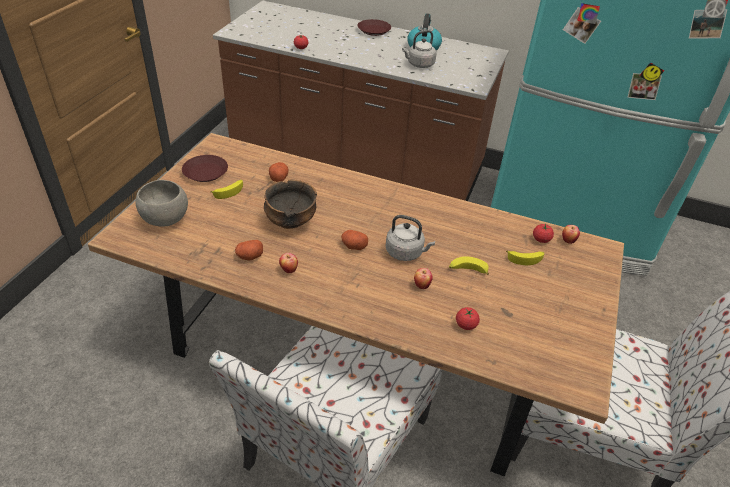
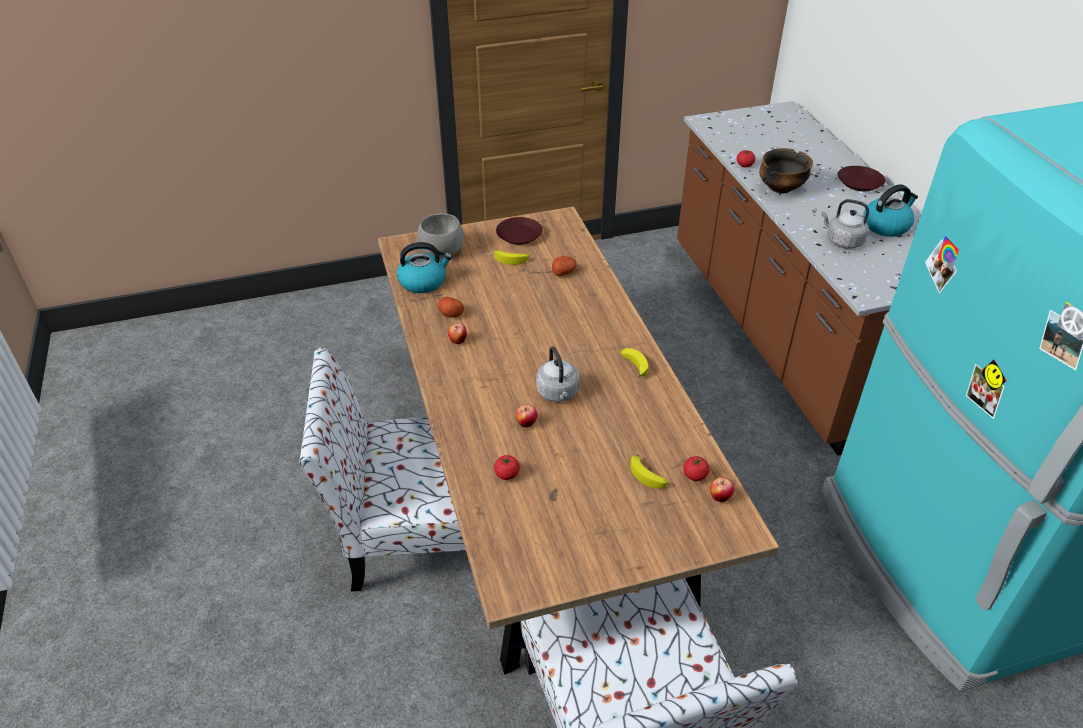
camera: 55 degrees right, 0 degrees up
bowl [264,180,317,229] -> bowl moved to [759,148,813,193]
potato [341,230,368,250] -> none
banana [449,256,489,275] -> banana moved to [619,348,648,377]
none -> kettle [397,242,452,293]

